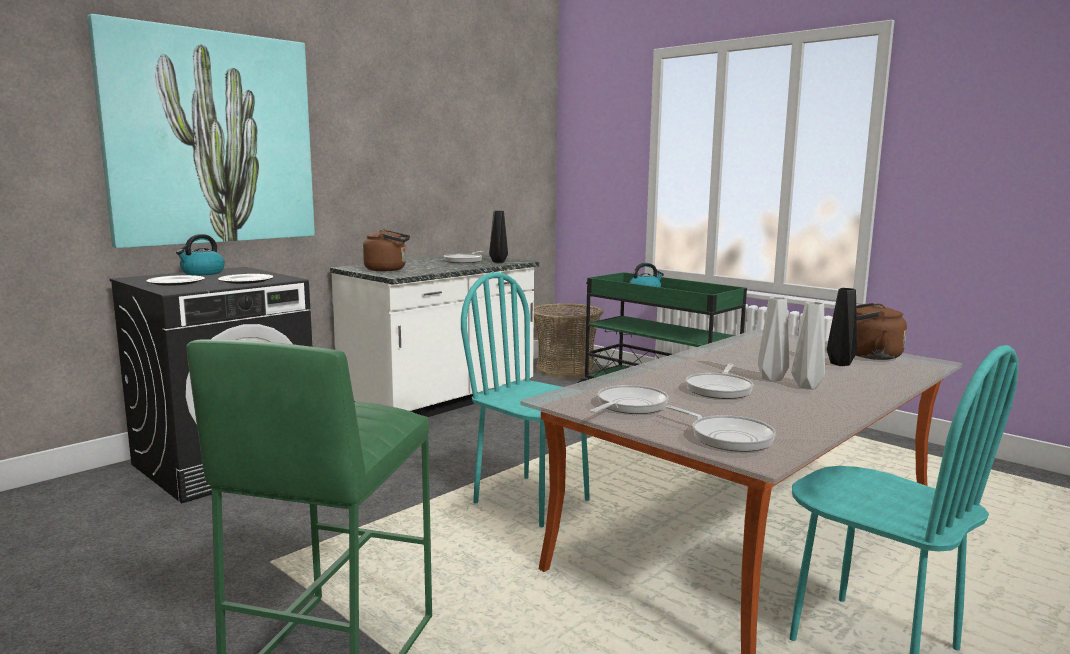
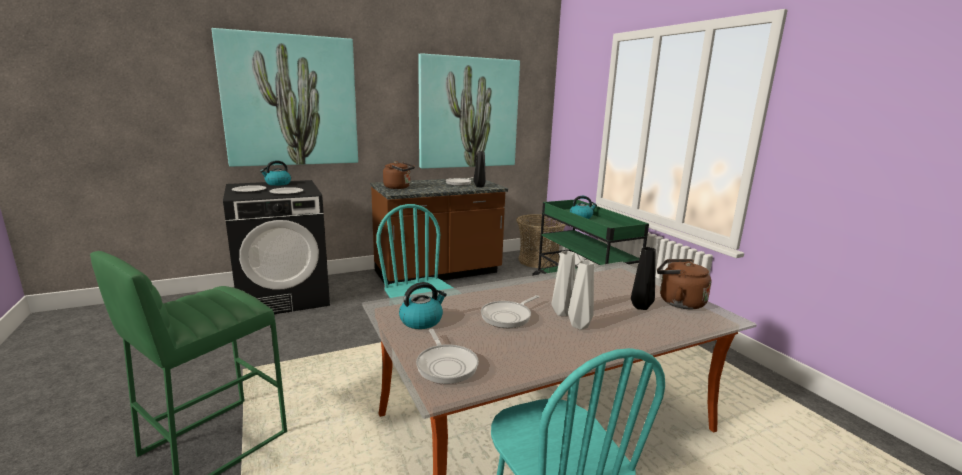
camera: 20 degrees right, 5 degrees up
white counter [330,254,539,417] -> brown counter [370,178,508,285]
frying pan [590,385,669,414] -> kettle [399,282,447,329]
none -> picture [418,53,520,169]

